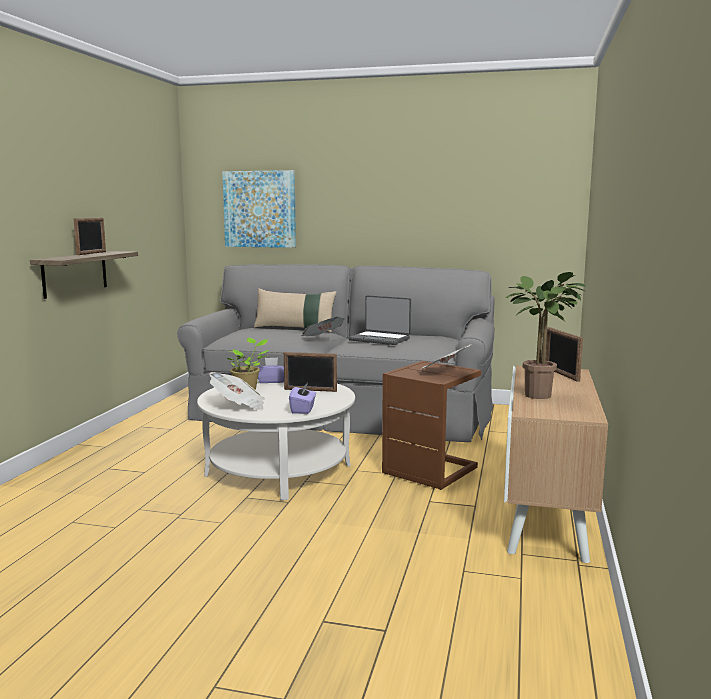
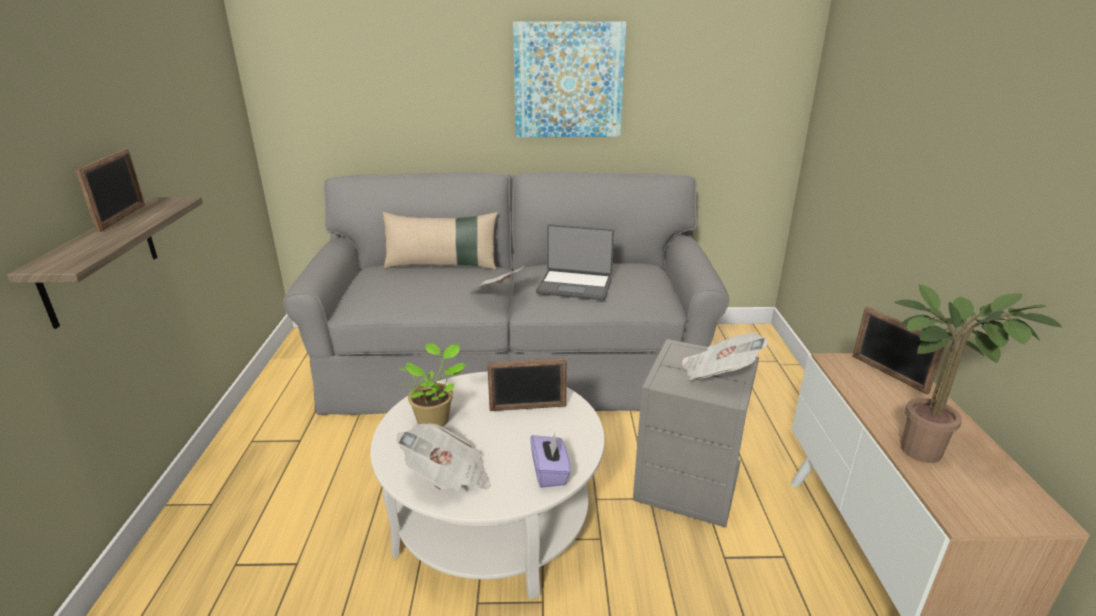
camera: 15 degrees left, 15 degrees up
picture [222,170,296,248] -> picture moved to [513,21,626,137]
purple tissue box [258,358,284,383] -> none
brown side table [382,361,481,490] -> grey side table [633,339,759,527]

